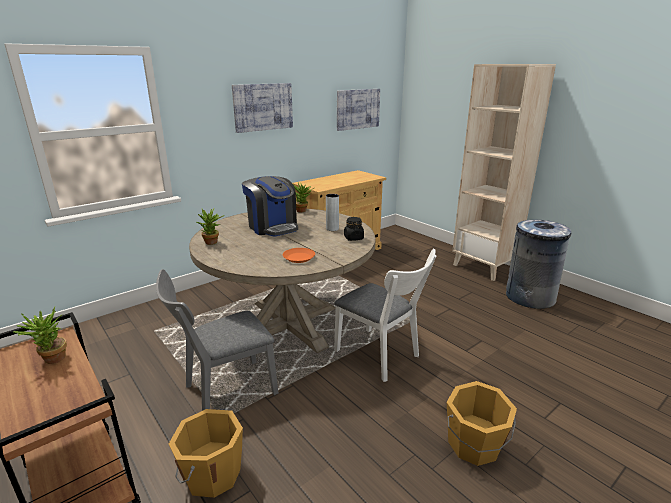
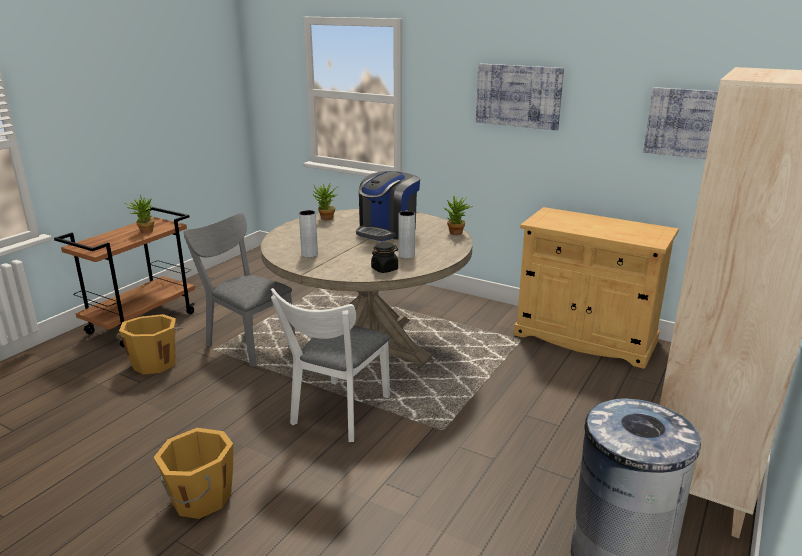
camera: 70 degrees right, 0 degrees up
orange plate [283,248,315,263] -> grey vase [299,210,318,258]

